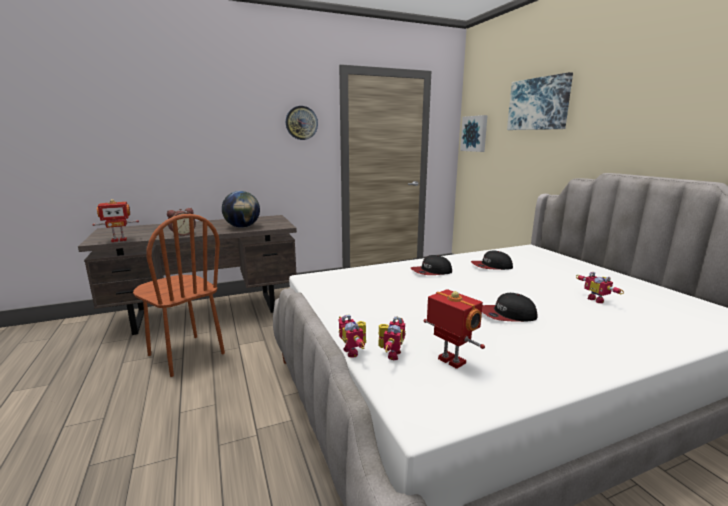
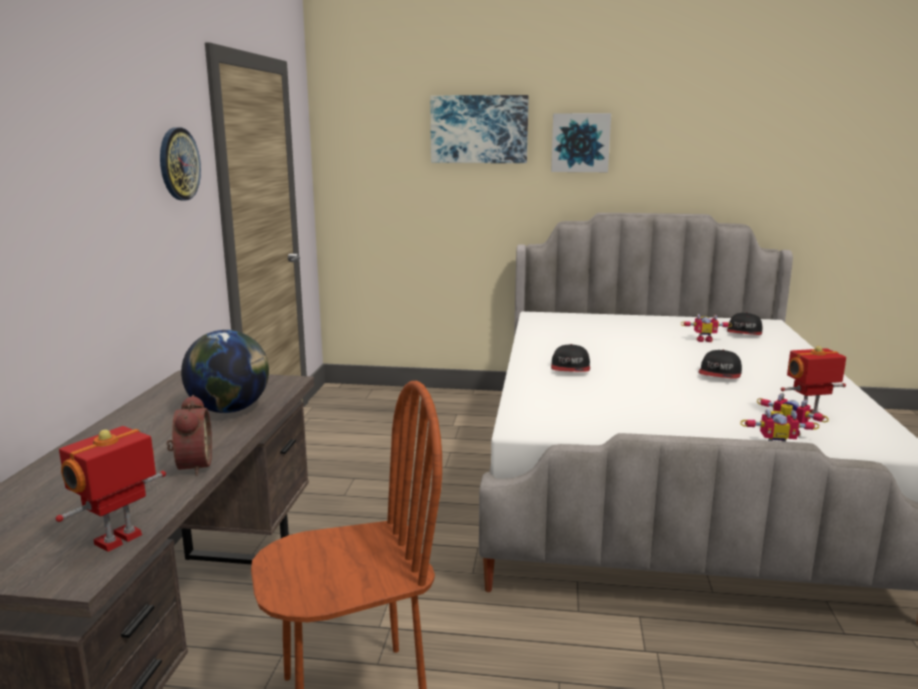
camera: 60 degrees left, 0 degrees up
toy robot [92,199,139,242] -> toy robot turned 150 degrees counterclockwise [55,426,166,552]
picture [460,115,488,152] -> picture moved to [551,113,611,172]
cap [471,251,513,270] -> cap moved to [727,312,762,335]

